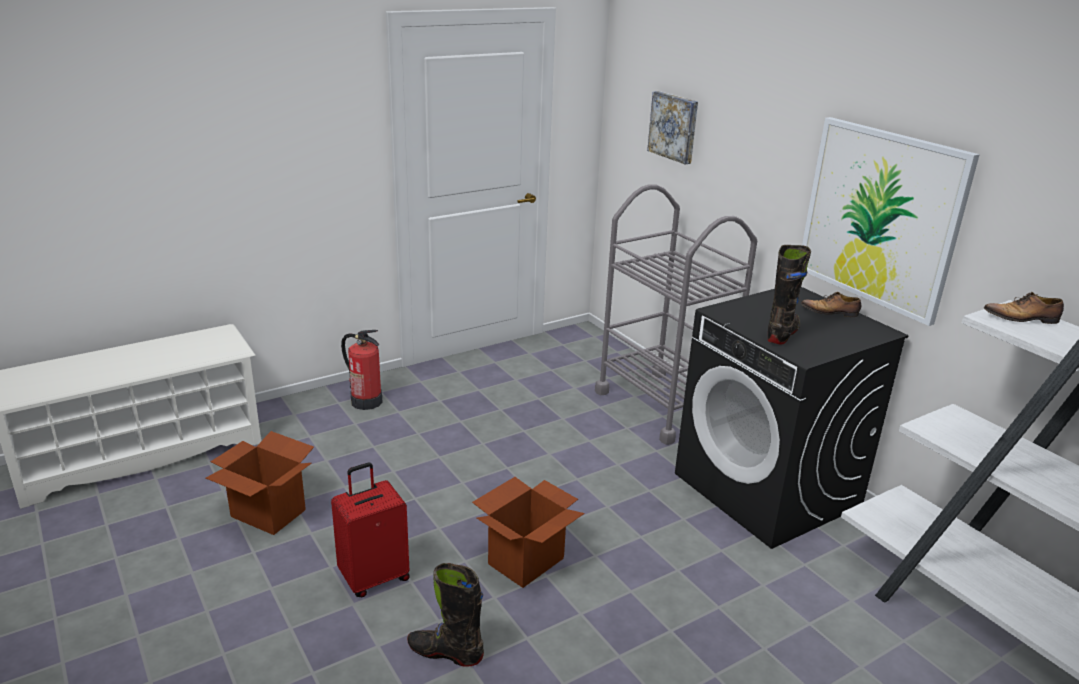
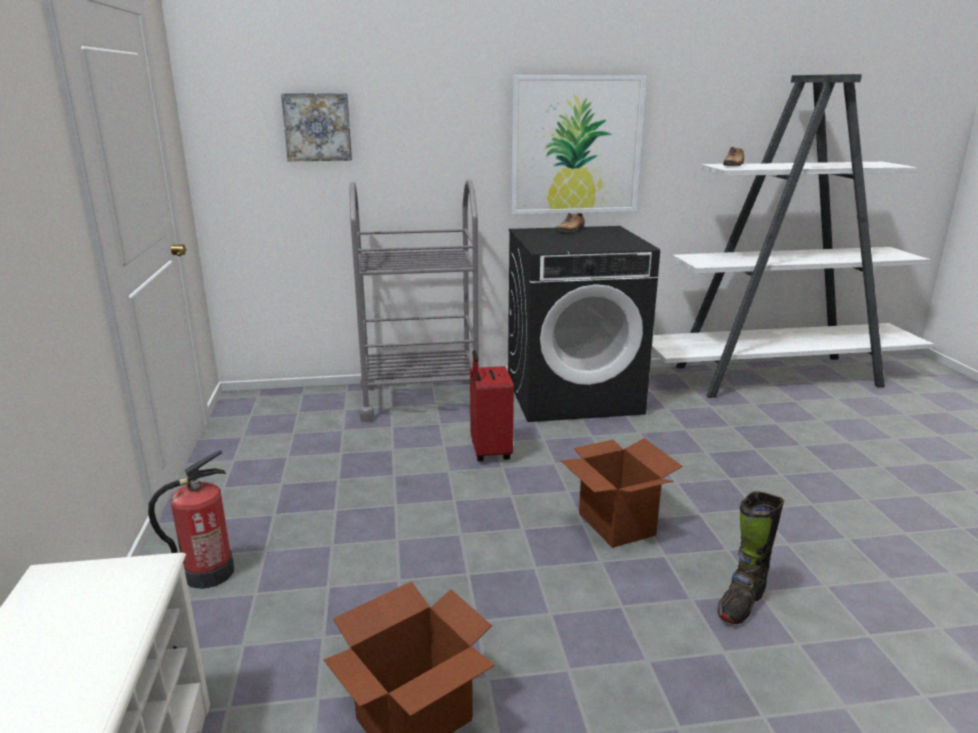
camera: 65 degrees left, 5 degrees down
red suitcase [331,463,410,597] -> red suitcase moved to [470,350,514,462]
black boot [768,245,811,345] -> none

